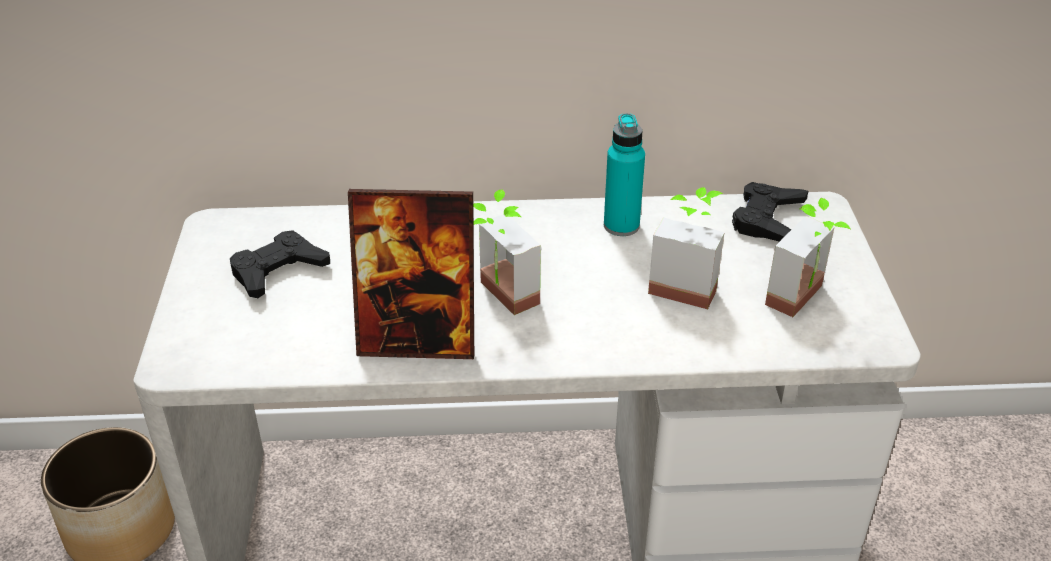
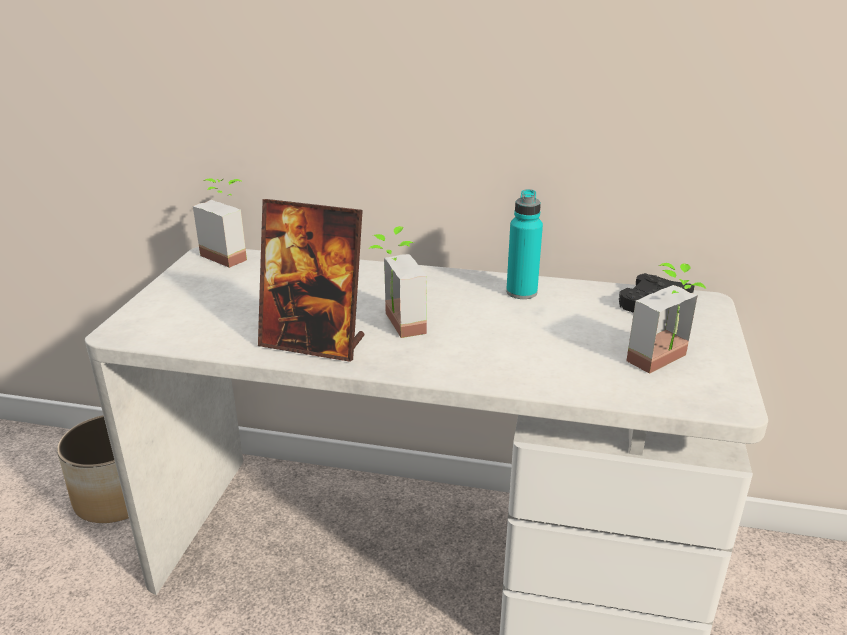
camera: 15 degrees right, 10 degrees down
black game controller [230,230,330,298] -> none
potted plant [648,187,724,309] -> potted plant moved to [193,178,247,268]

